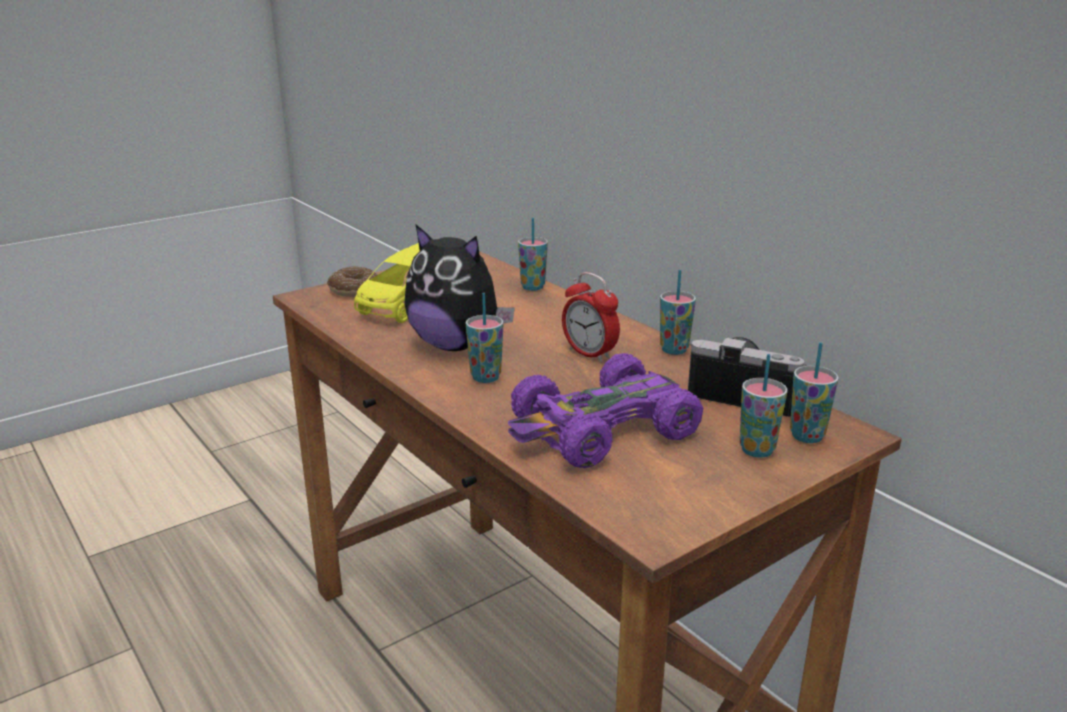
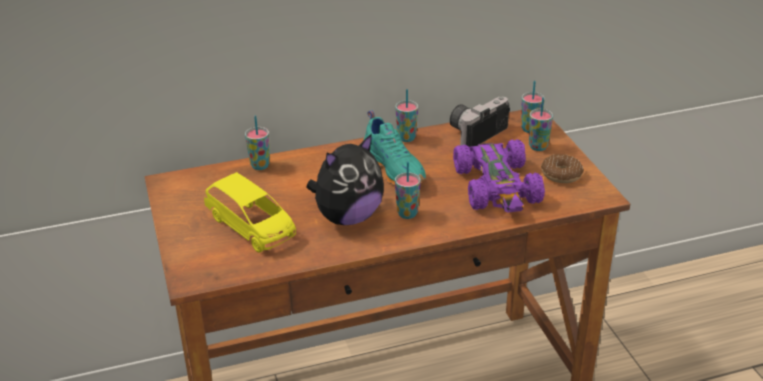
camera: 70 degrees left, 10 degrees up
donut [327,266,377,297] -> donut moved to [541,154,584,183]
alarm clock [562,272,620,362] -> turquoise shoe [363,110,426,186]

